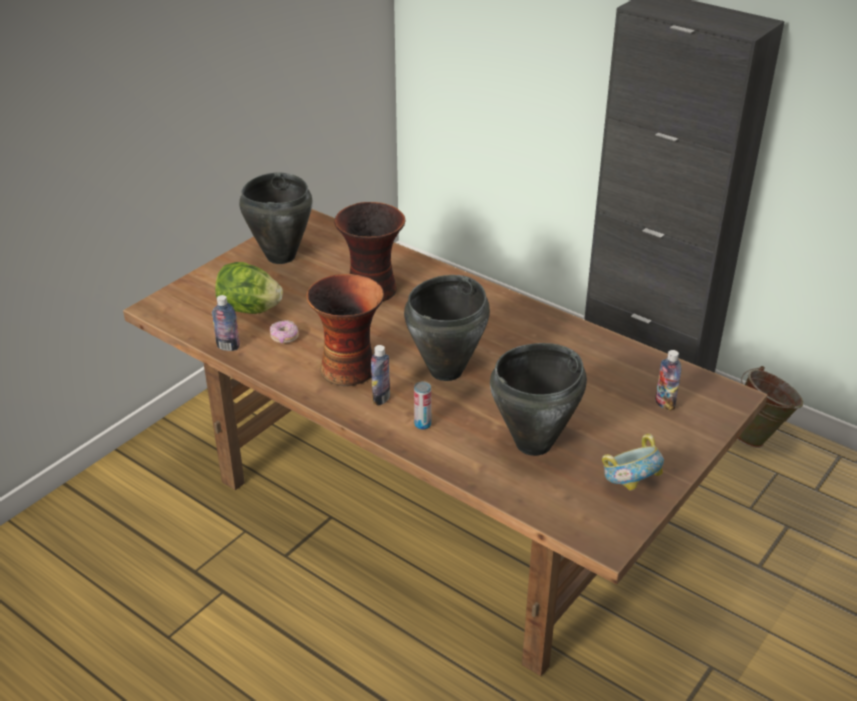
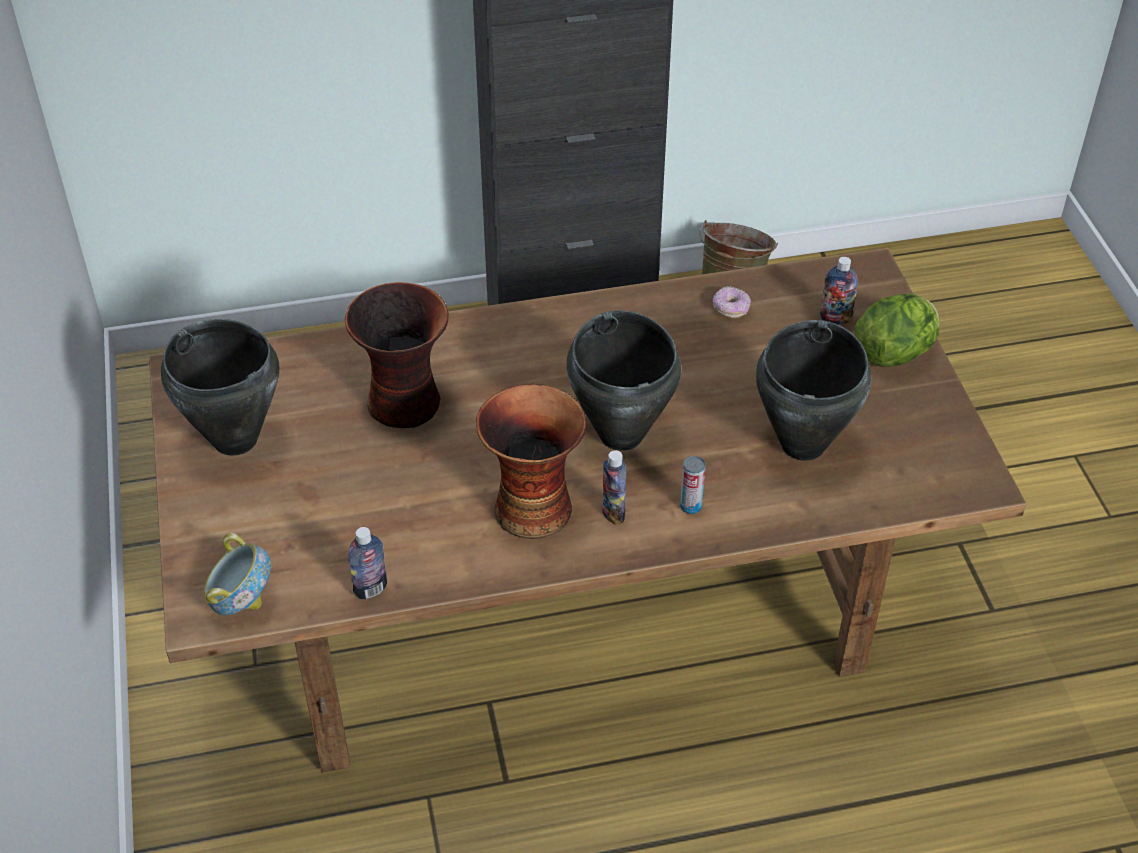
camera: 50 degrees left, 10 degrees up
lettuce [215,262,283,314] -> lettuce moved to [855,294,939,367]
donut [270,320,299,344] -> donut moved to [713,286,751,318]
bowl [602,433,664,491] -> bowl moved to [204,533,272,615]

